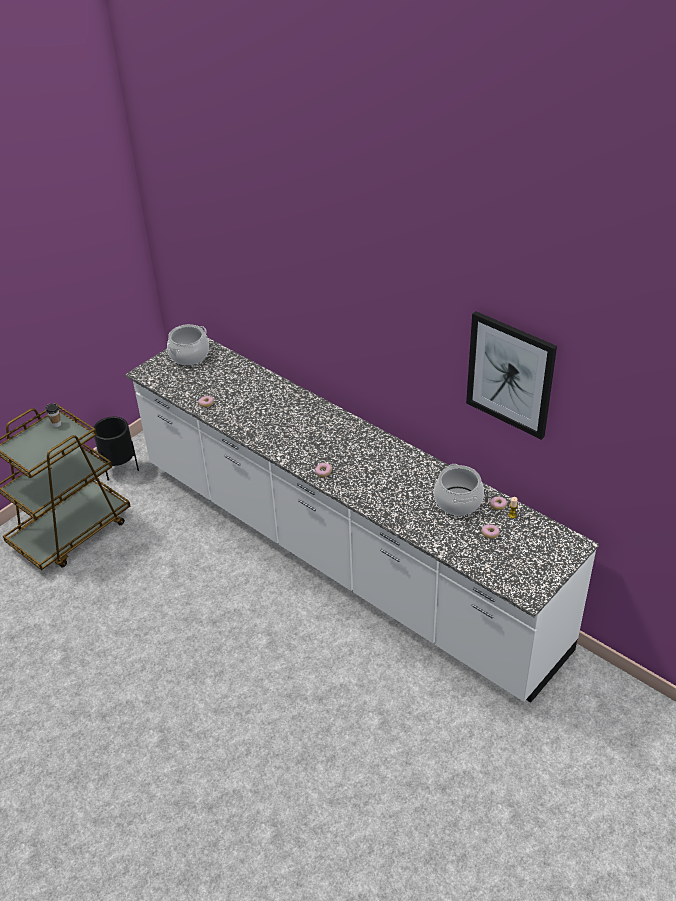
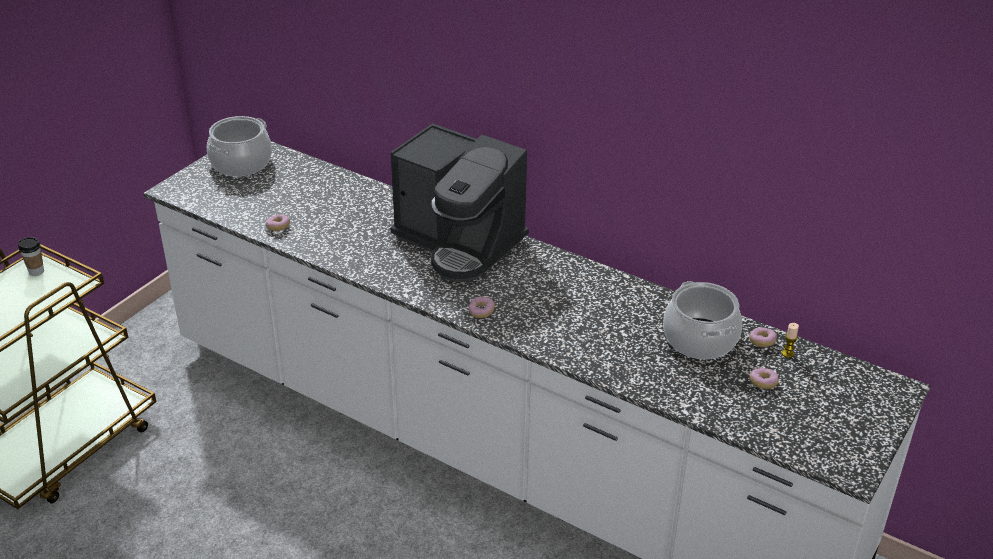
camera: 10 degrees left, 5 degrees down
black planter [93,417,139,481] -> none
picture [466,311,557,440] -> none
none -> coffee machine [390,123,529,282]

